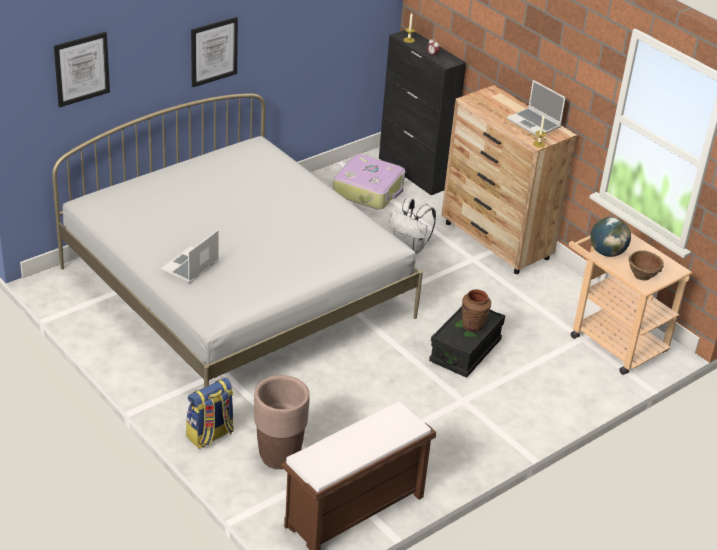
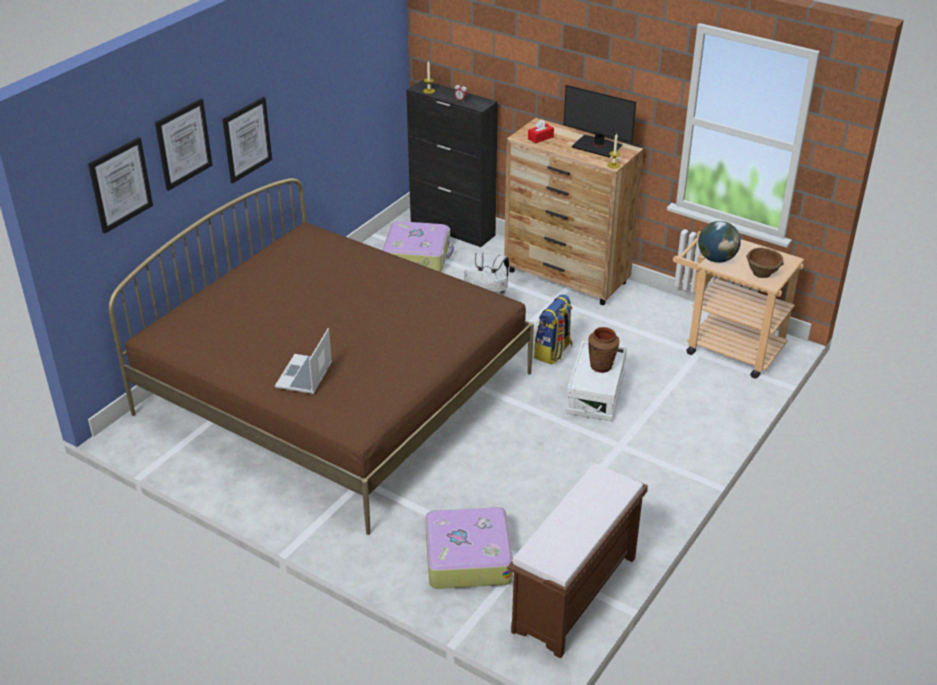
camera: 15 degrees left, 0 degrees up
white bed [52,93,423,388] -> brown bed [108,178,534,535]
backpack [186,378,234,449] -> backpack moved to [534,294,573,365]
brown planter [254,375,310,469] -> suitcase [425,506,513,589]
black storage box [429,306,505,378] -> white storage box [567,341,627,421]
laptop [507,80,566,137] -> monitor [564,85,636,158]
none -> picture [155,99,213,191]
none -> red tissue box [528,119,554,143]

